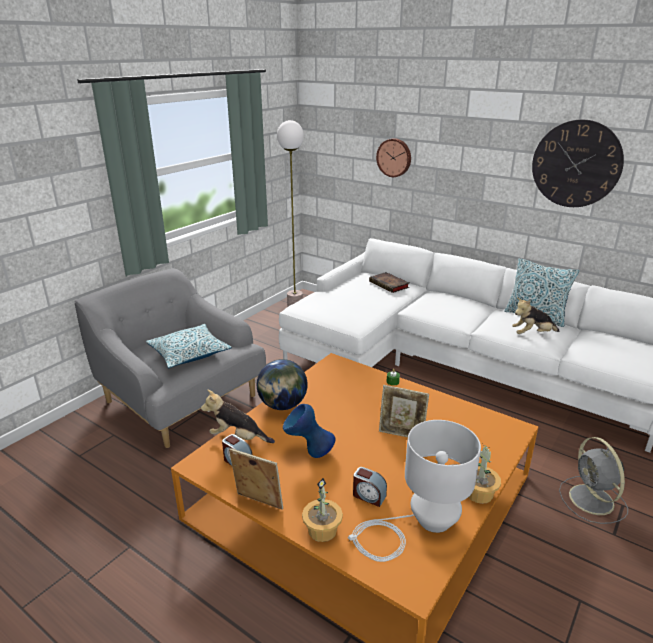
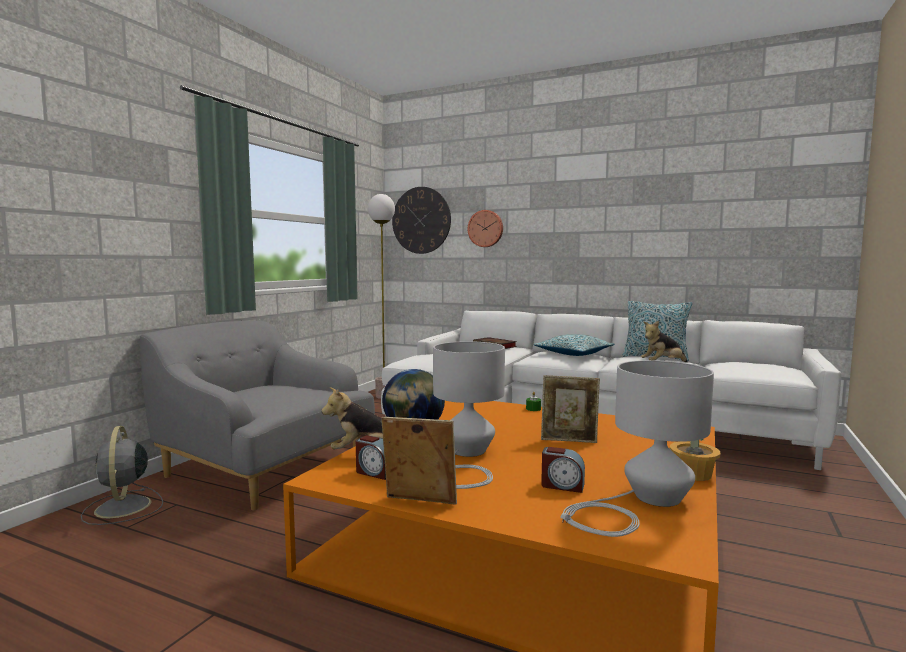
camera: 10 degrees left, 20 degrees down
pillow [146,324,232,368] -> pillow moved to [534,334,615,356]
blue vase [283,404,335,458] -> grey table lamp [433,341,505,489]
potted plant [302,478,343,542] -> none
wall clock [532,120,624,207] -> wall clock moved to [392,187,451,254]
grey fan [559,437,628,524] -> grey fan moved to [81,426,163,525]

